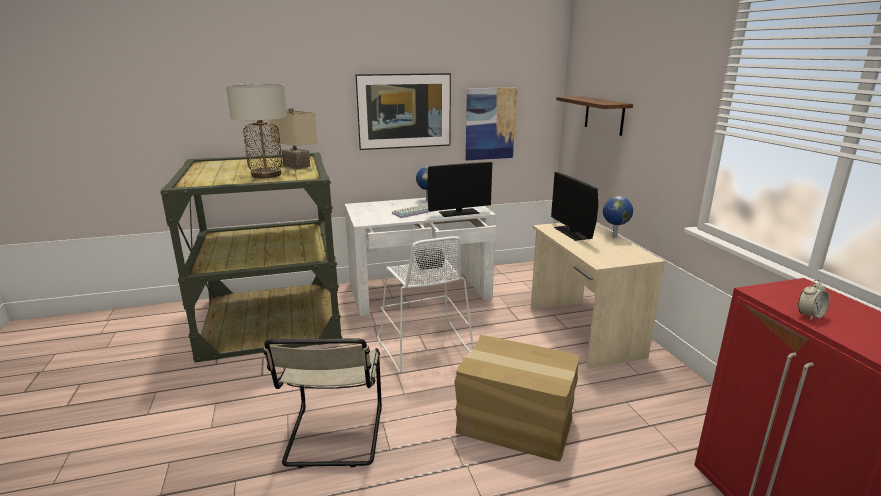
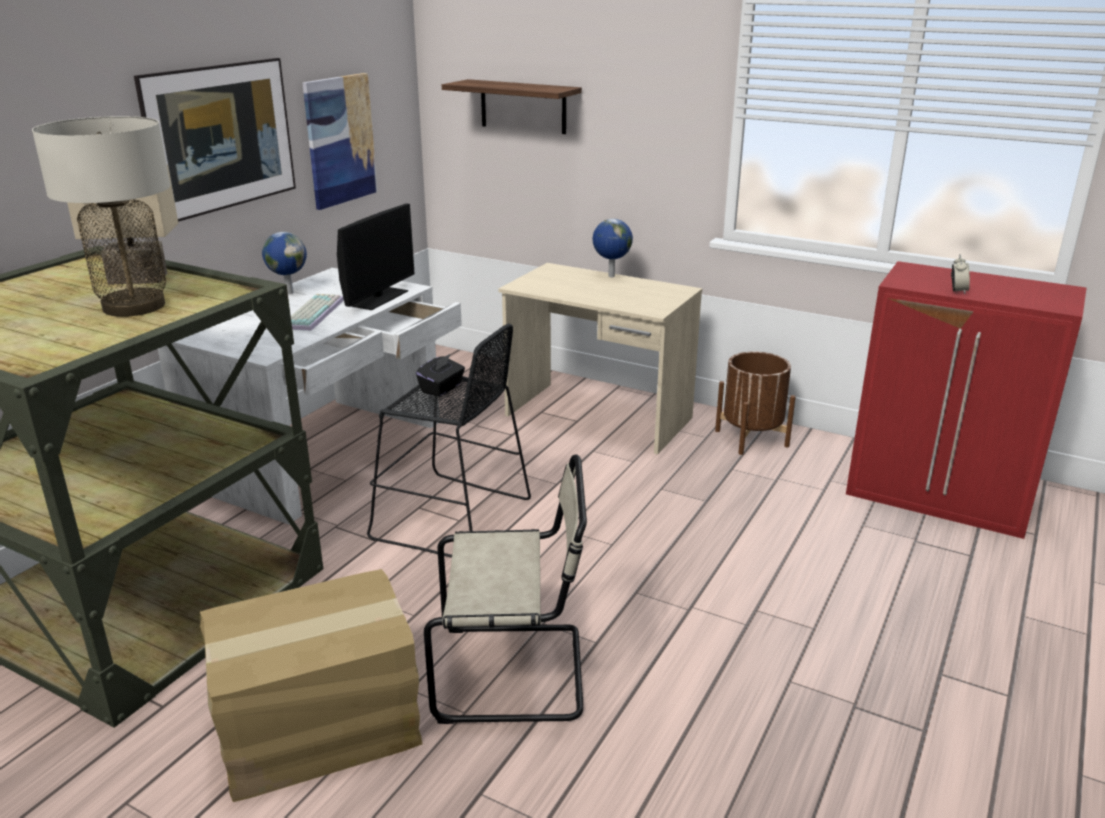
camera: 45 degrees left, 5 degrees up
beige chair [263,338,382,468] -> beige chair turned 45 degrees counterclockwise [424,454,587,724]
white stool [377,236,473,373] -> black stool [367,323,531,558]
cardboard box [455,335,579,462] -> cardboard box moved to [200,569,422,802]
monitor [551,172,598,241] -> none
none -> brown planter [715,352,796,455]

